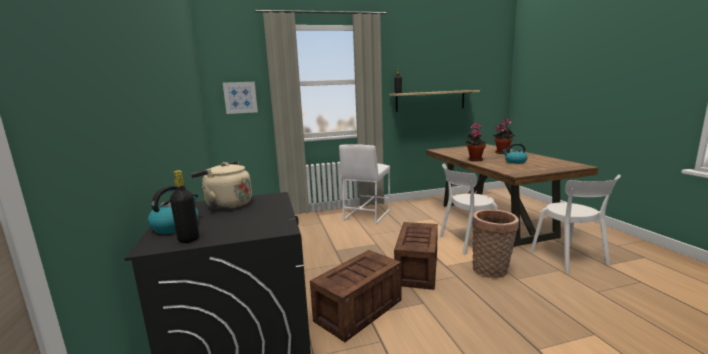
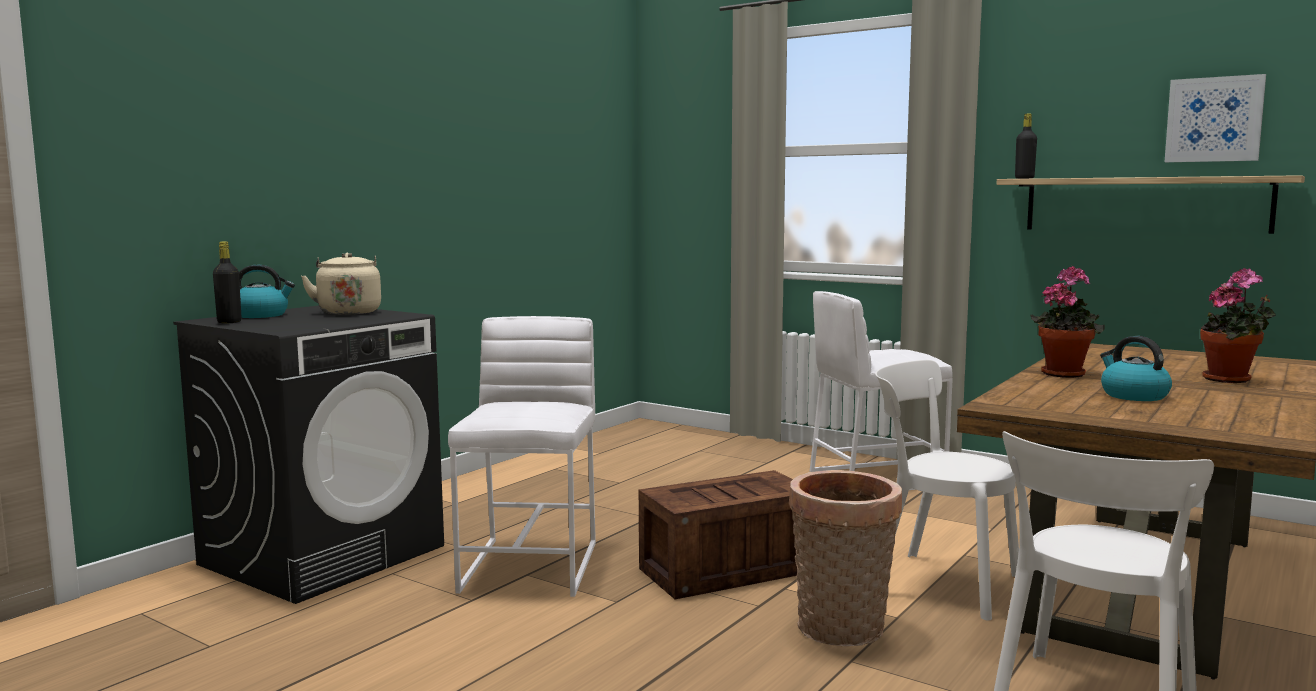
camera: 50 degrees right, 5 degrees down
picture [223,82,258,114] -> picture moved to [1165,74,1266,162]
crate [310,250,402,342] -> white stool [448,316,596,597]

